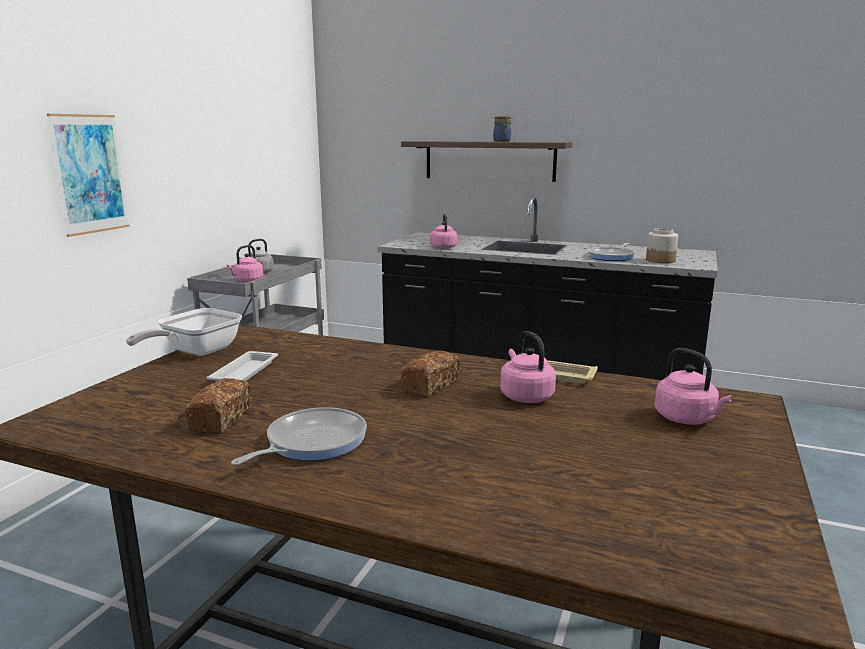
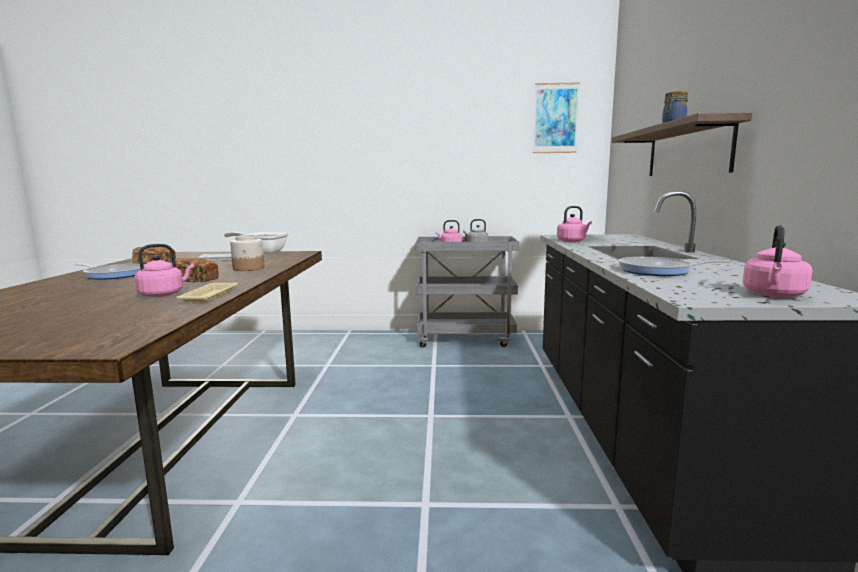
camera: 70 degrees right, 5 degrees down
picture [47,114,130,237] -> picture moved to [533,82,580,153]
jar [646,228,678,263] -> jar moved to [230,235,265,271]
pink kettle [655,348,732,425] -> pink kettle moved to [743,225,812,297]

